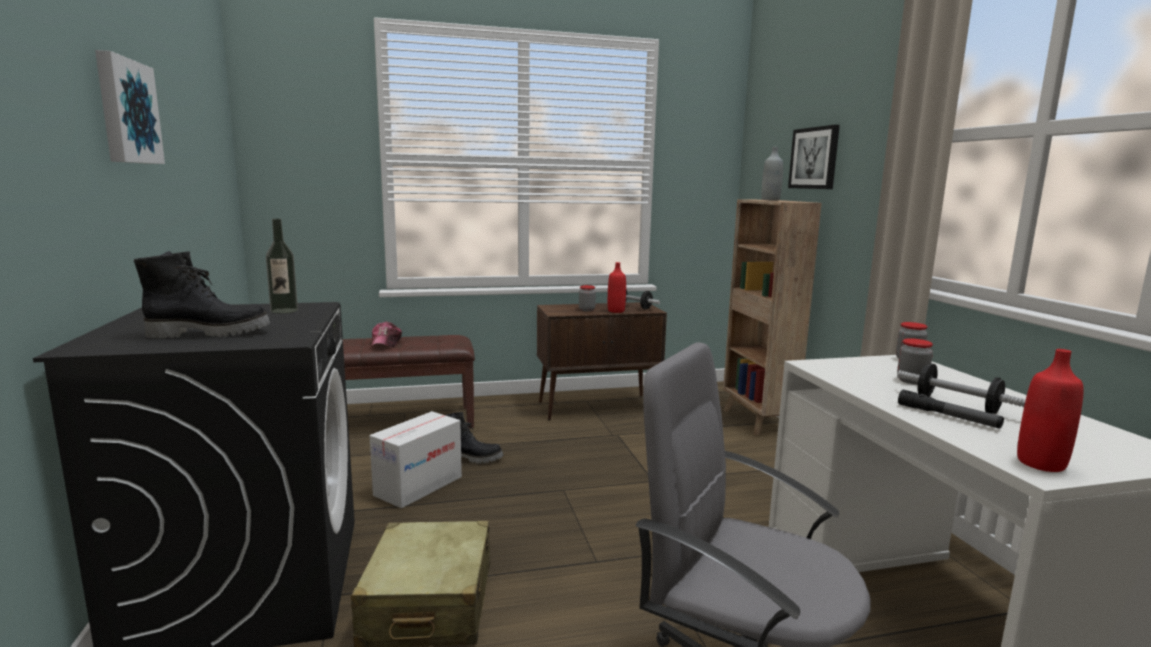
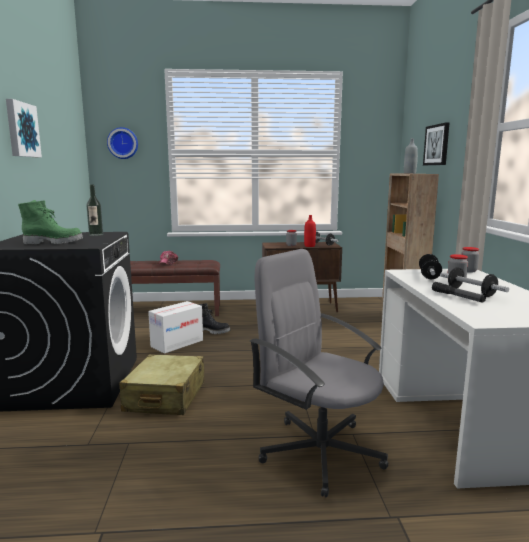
camera: 10 degrees right, 0 degrees up
black boot [134,251,270,339] -> green boot [18,200,83,244]
red bottle [1017,349,1084,472] -> none
none -> wall clock [107,127,138,159]
none -> dumbbell [419,254,442,279]

